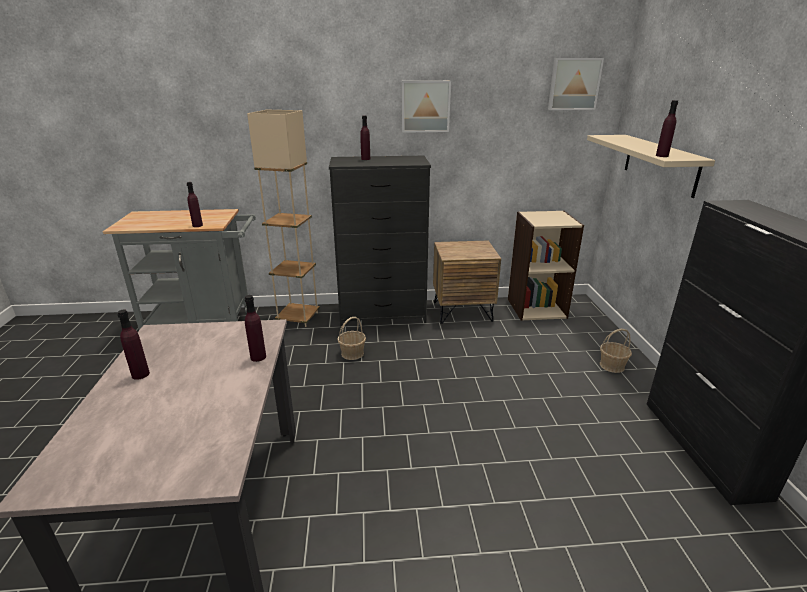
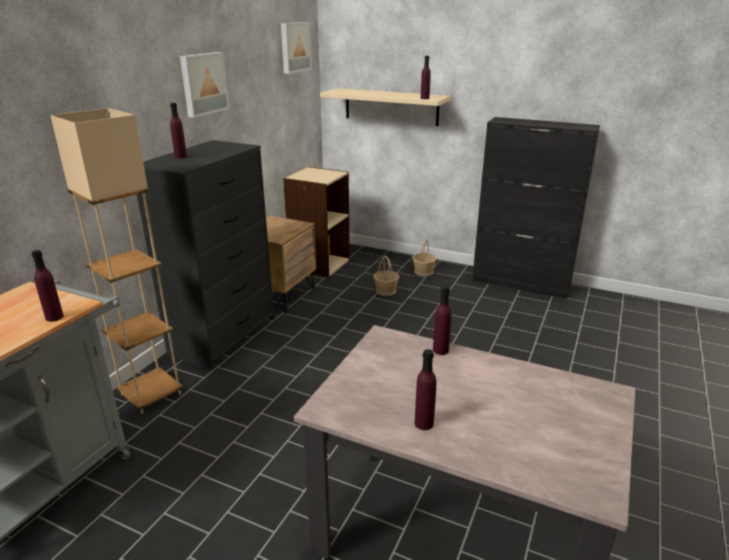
camera: 60 degrees left, 0 degrees up
basket [337,317,366,360] -> basket moved to [373,256,399,296]

